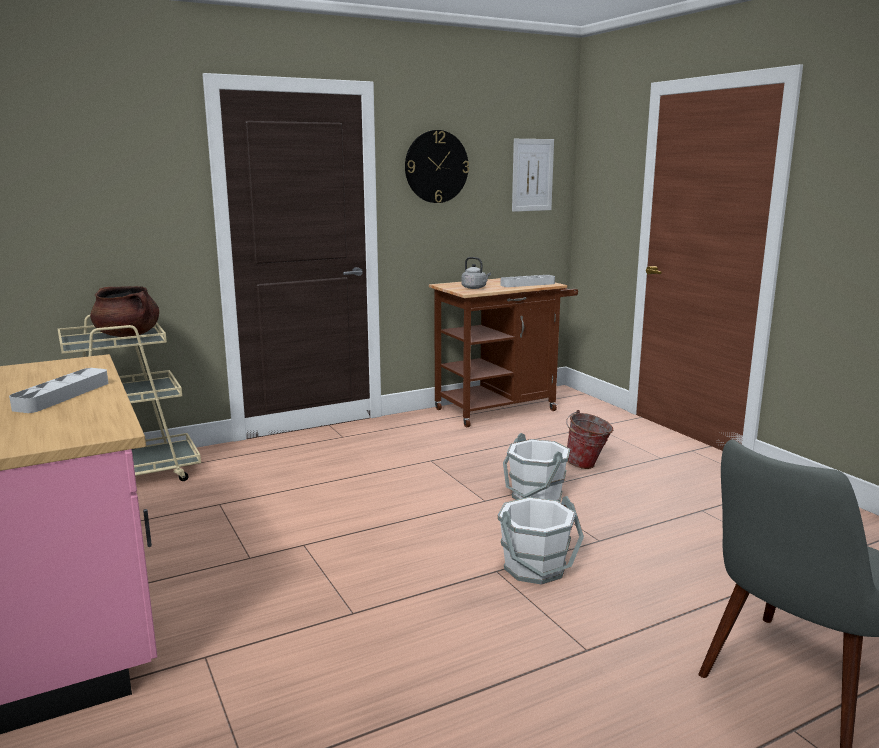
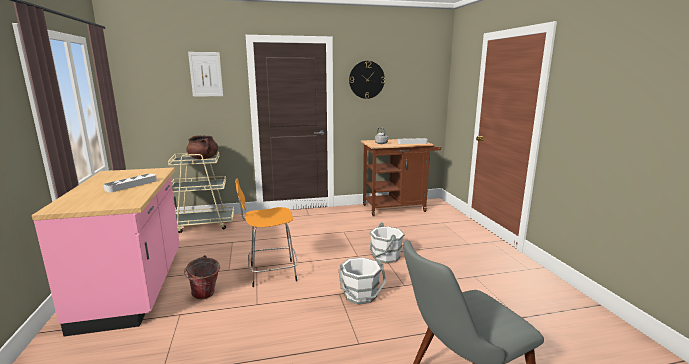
camera: 15 degrees right, 0 degrees up
picture [512,139,554,212] -> picture moved to [188,52,223,97]
bucket [566,410,613,469] -> bucket moved to [184,255,220,299]
none -> orange stool [235,178,298,287]

